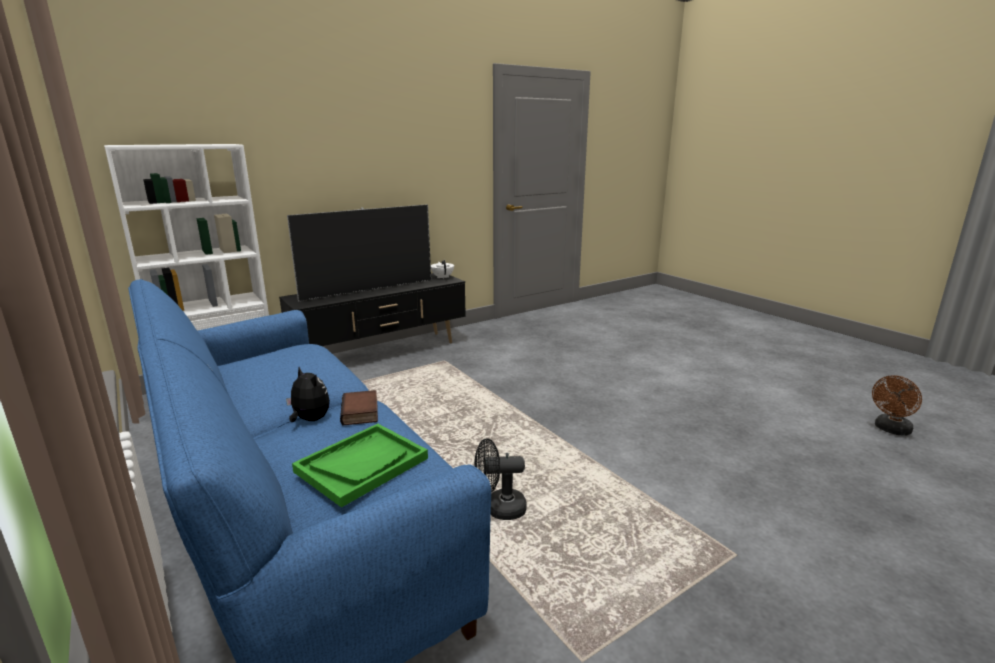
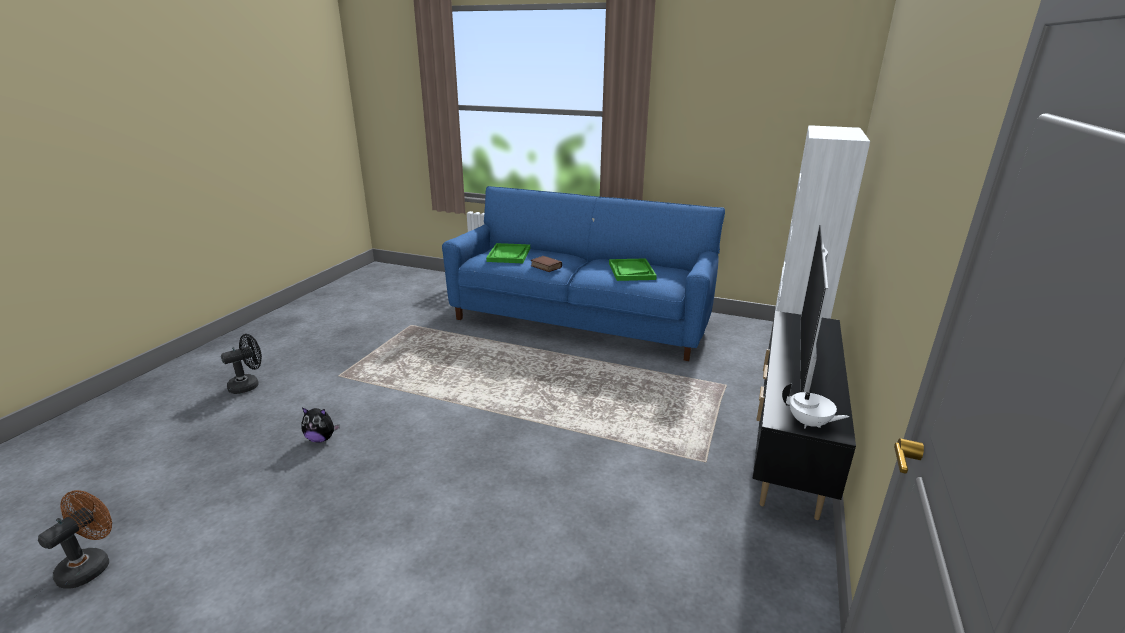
camera: 145 degrees right, 5 degrees up
plush toy [286,367,330,422] -> plush toy moved to [301,408,340,442]
black fan [474,438,527,520] -> black fan moved to [221,334,262,394]
none -> green tray [609,258,657,281]

